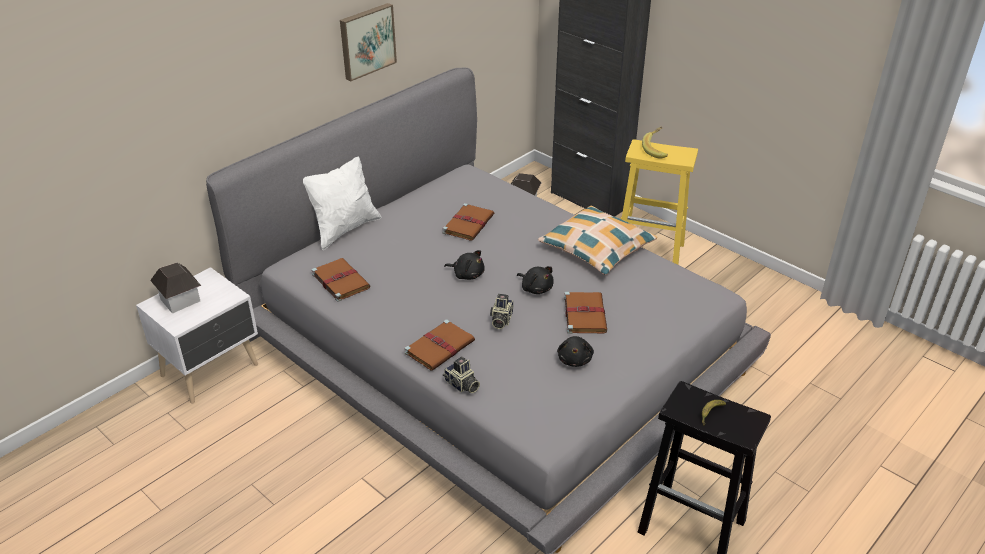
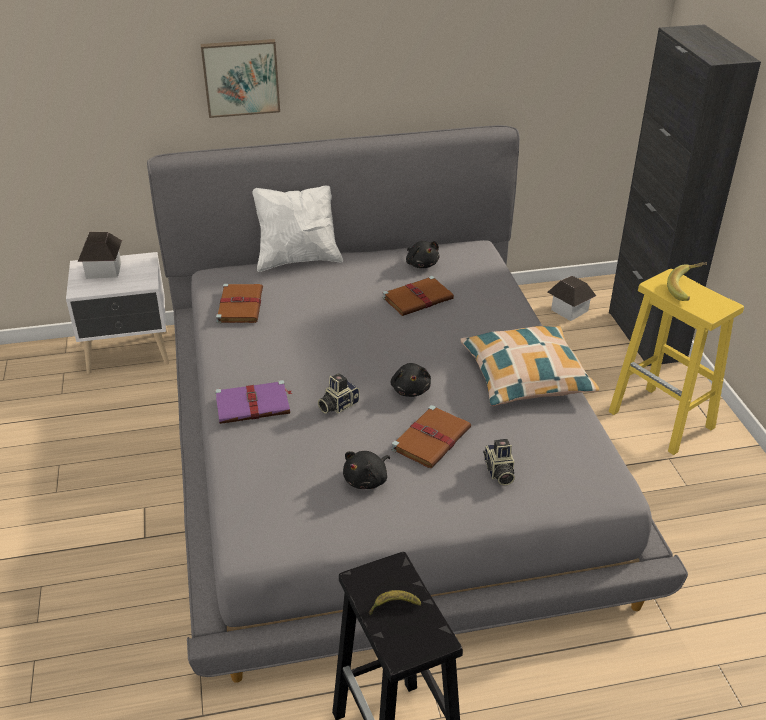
camera: 35 degrees right, 0 degrees up
picture [340,3,397,81] -> picture moved to [201,39,280,118]
brown book [404,320,475,371] -> purple book [215,380,293,424]
camera [443,356,480,393] -> camera moved to [483,439,515,486]
black plush toy [444,250,485,280] -> black plush toy moved to [406,241,439,268]

